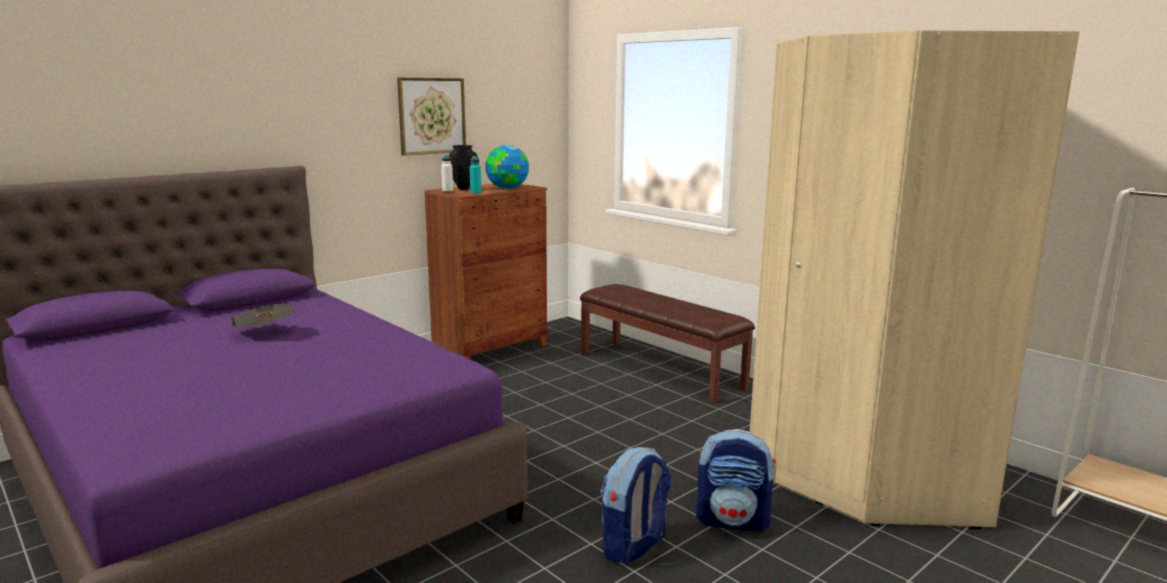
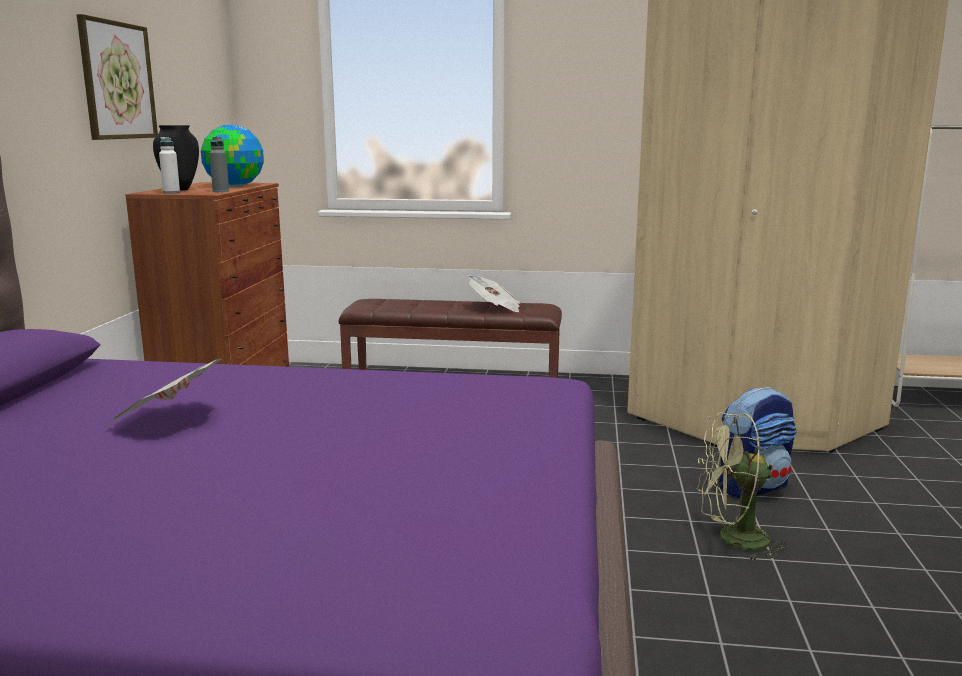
camera: 40 degrees left, 0 degrees up
turquoise bottle [470,156,481,194] -> grey bottle [209,137,229,192]
backpack [600,447,672,564] -> green fan [697,412,789,561]
none -> newspaper [468,275,520,312]

